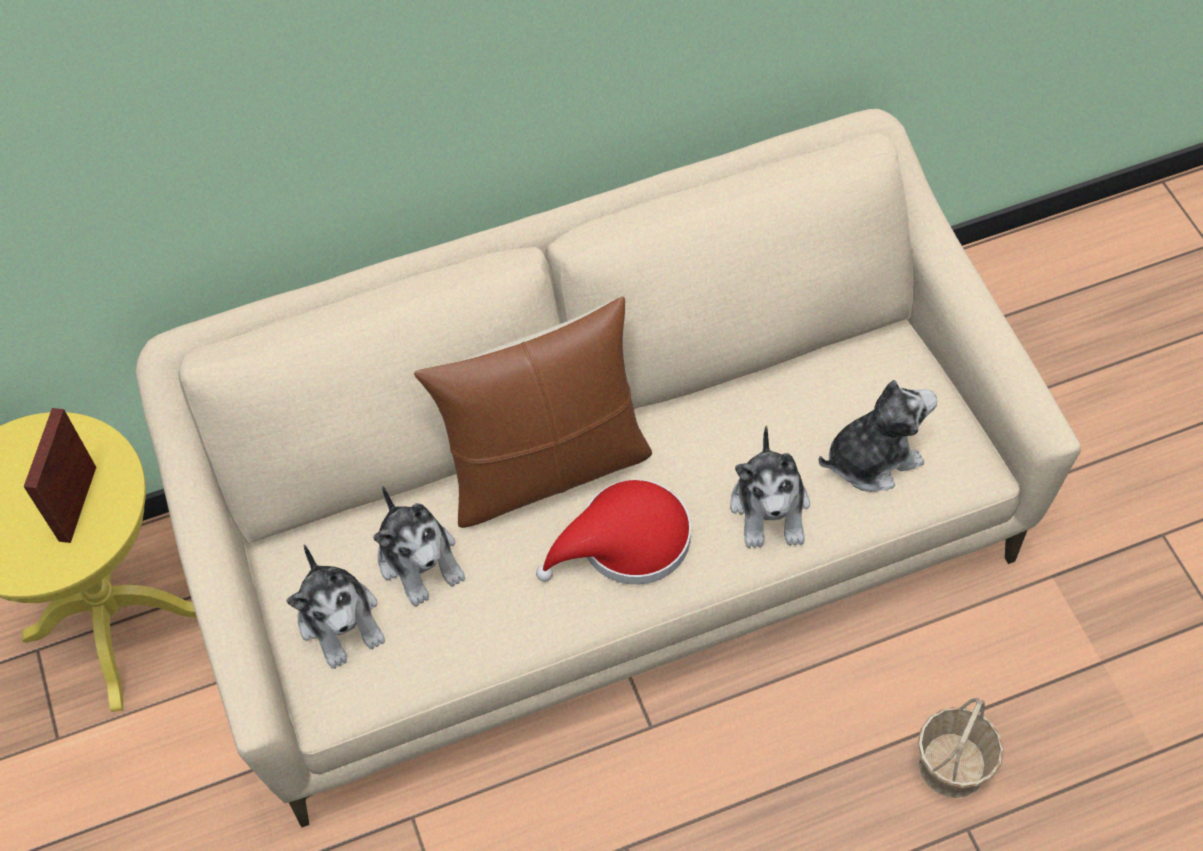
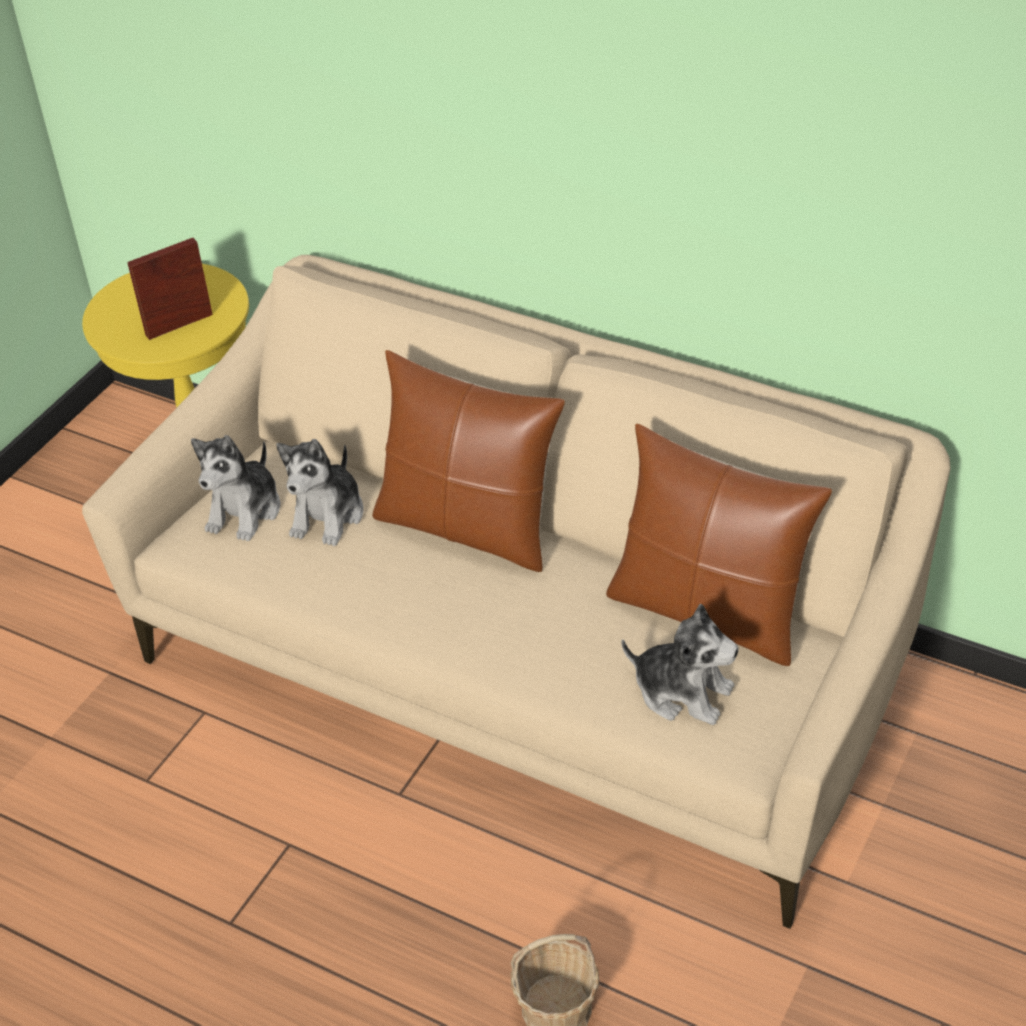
camera: 50 degrees right, 15 degrees down
red hat [536,479,691,585] -> none
plush toy [730,426,810,548] -> none
none -> brown pillow [606,424,832,666]

